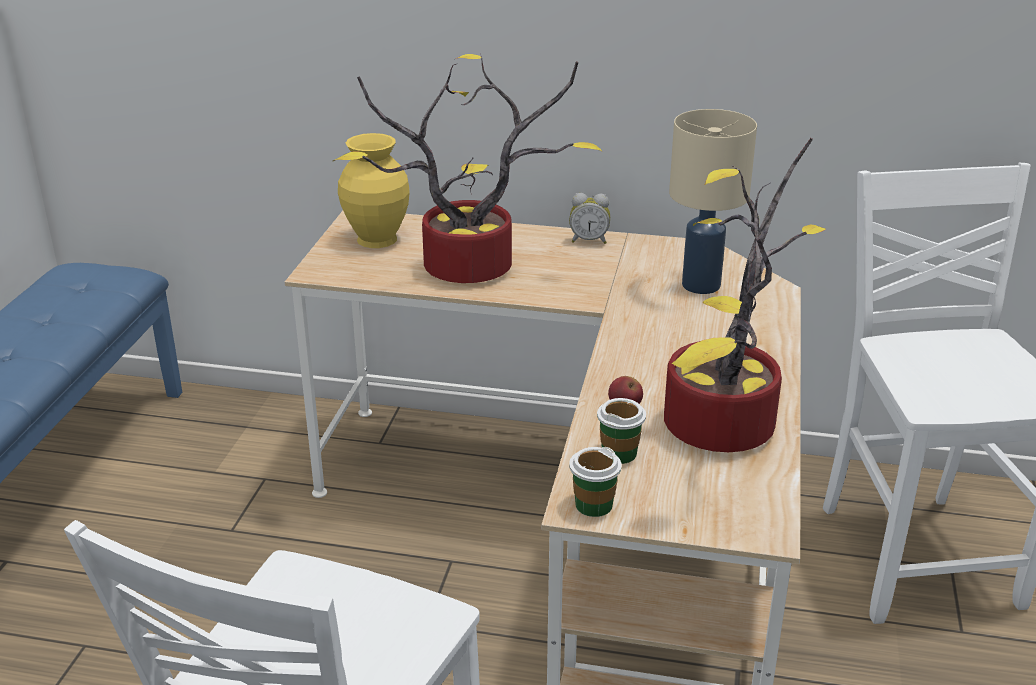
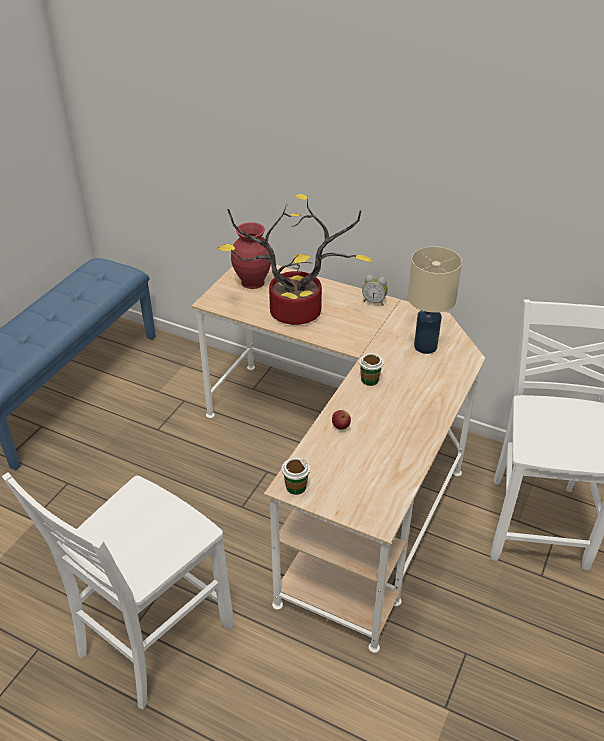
camera: 15 degrees right, 10 degrees up
yellow vase [338,133,410,248] -> red vase [231,222,271,289]
cup [597,398,646,464] -> cup moved to [359,353,384,386]
potted plant [664,138,826,452] -> none

